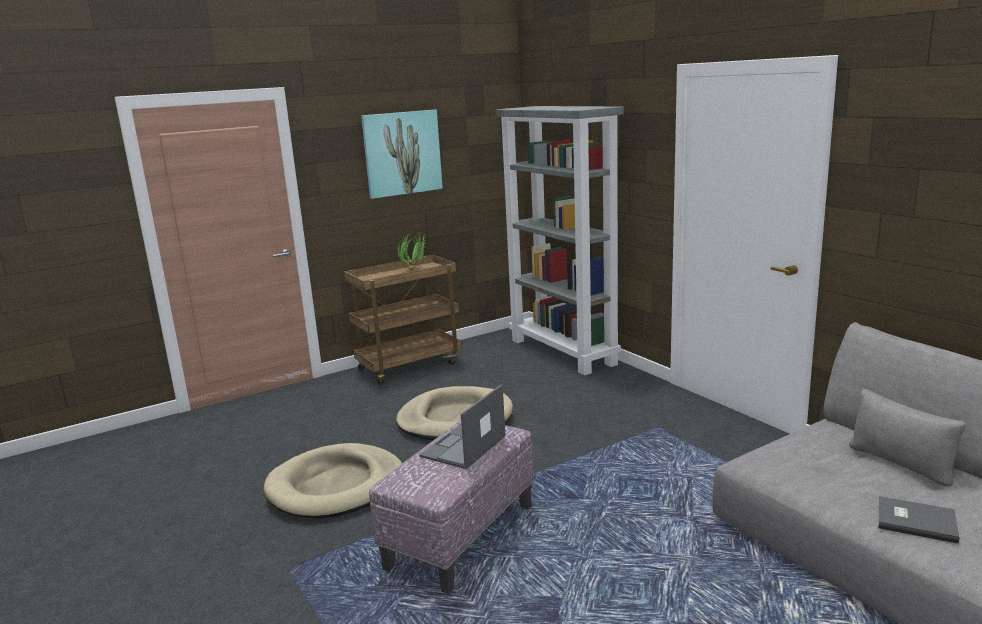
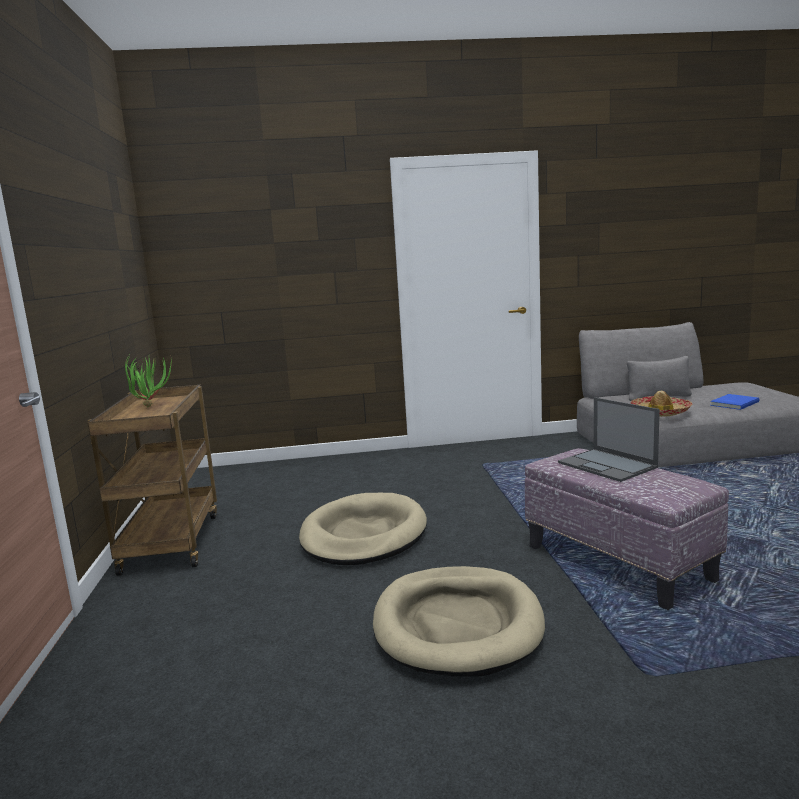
camera: 65 degrees left, 5 degrees down
picture [361,110,443,199] -> none
grey bookcase [496,106,624,375] -> none
grey book [878,496,960,544] -> blue book [710,394,760,410]
none -> hat [630,391,692,417]

